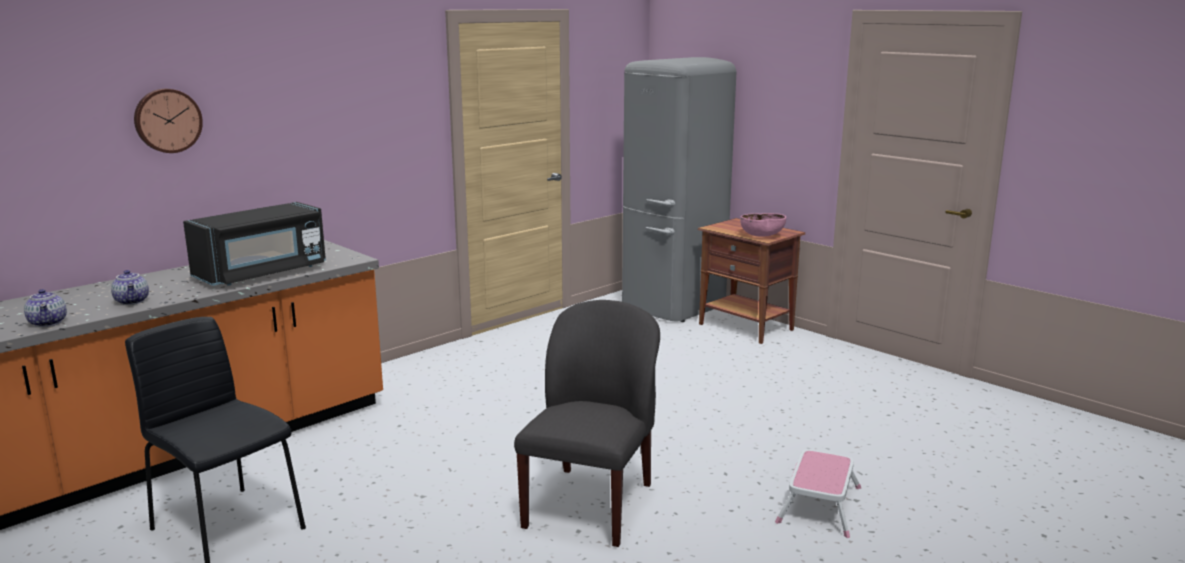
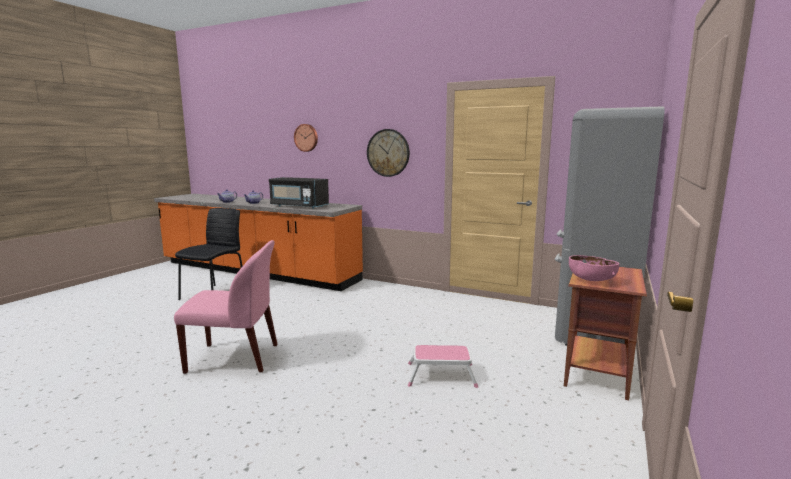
camera: 70 degrees right, 5 degrees down
grey chair [514,300,660,547] -> pink chair [174,240,278,374]
pink step ladder [775,450,861,538] -> pink step ladder moved to [408,344,478,388]
none -> wall clock [367,129,410,177]

